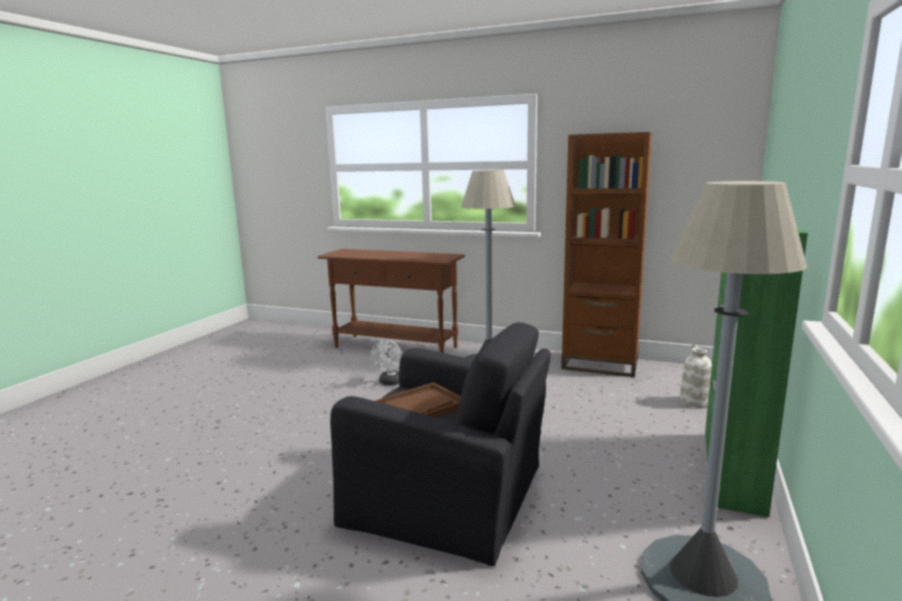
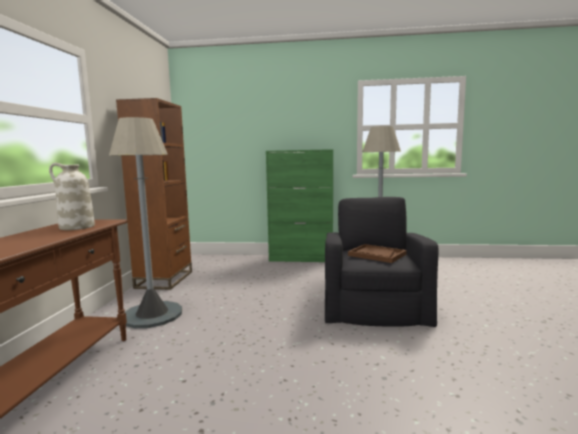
camera: 105 degrees left, 5 degrees down
white fan [370,340,402,385] -> none
white vase [680,344,712,408] -> white vase moved to [49,163,95,230]

